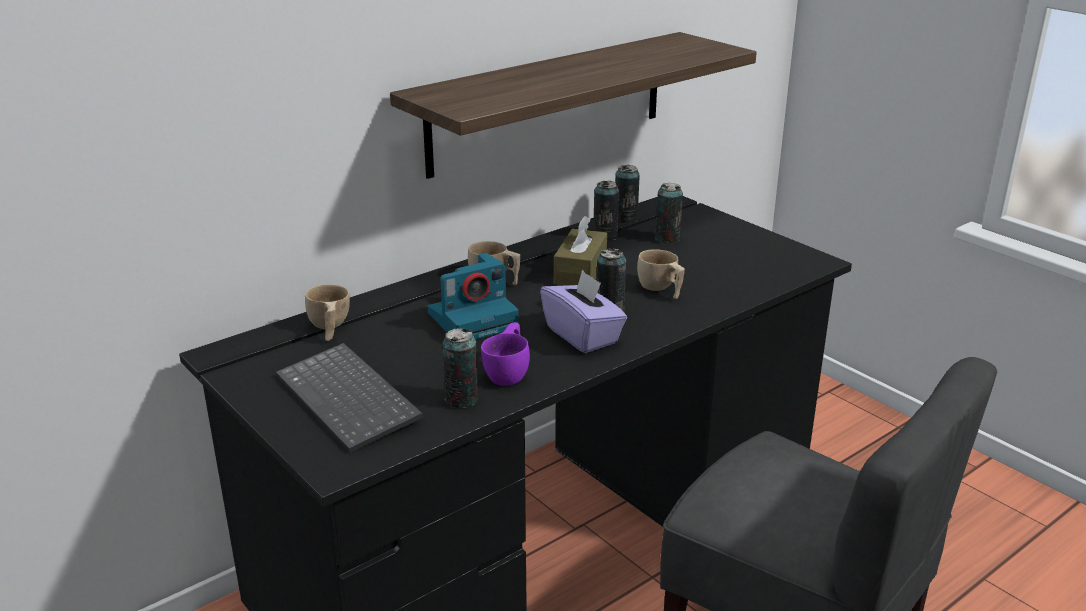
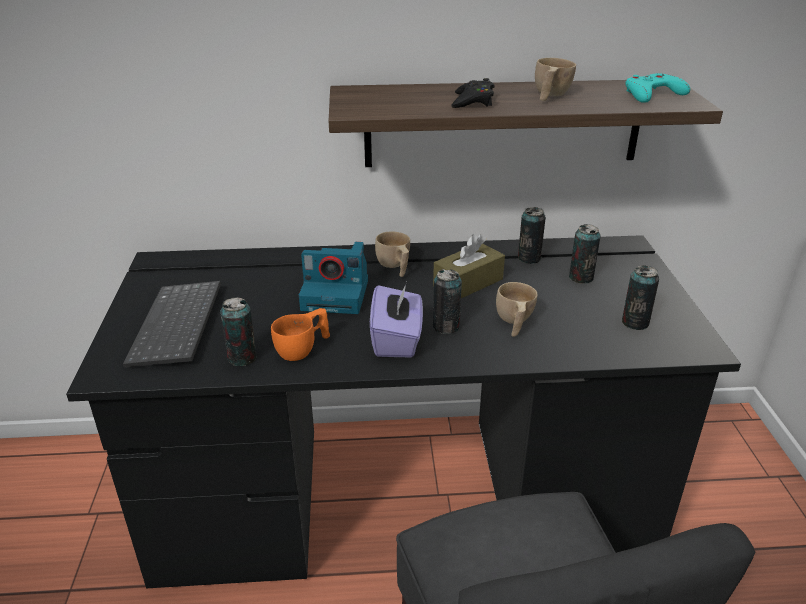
camera: 35 degrees right, 5 degrees up
beige cup [305,284,350,341] -> beige cup moved to [535,58,576,101]
purple cup [481,322,530,386] -> orange cup [271,308,330,361]
can [615,165,640,223] -> can moved to [622,265,659,330]
none -> black game controller [451,78,495,108]
none -> turquoise game controller [626,73,690,103]

